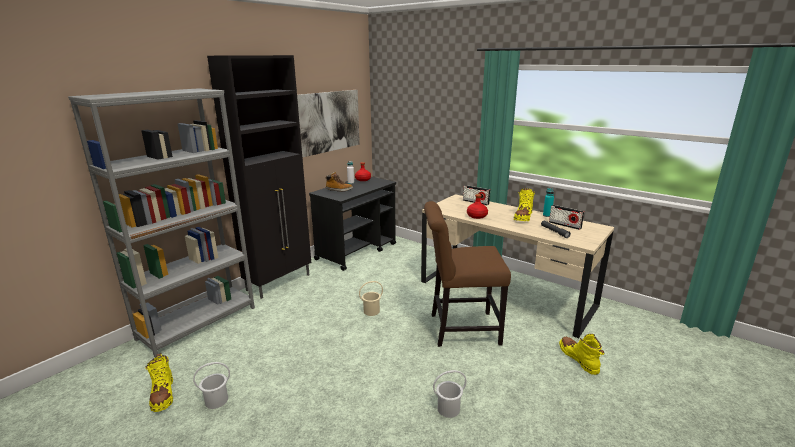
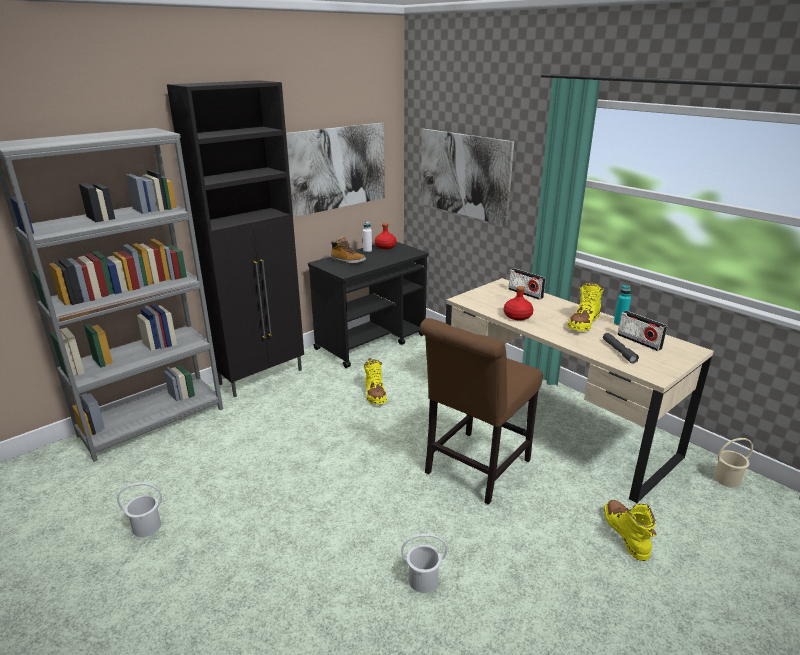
camera: 10 degrees right, 5 degrees up
yellow boot [145,353,173,412] -> yellow boot moved to [364,358,387,405]
beige bucket [359,281,383,316] -> beige bucket moved to [714,438,753,488]
brown chair [424,201,511,347] -> brown chair turned 60 degrees counterclockwise [420,318,543,505]
none -> picture [421,129,514,226]

